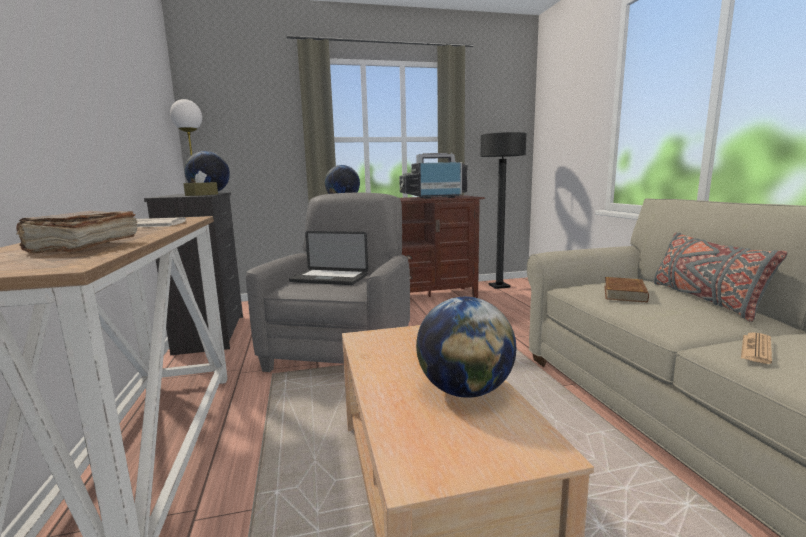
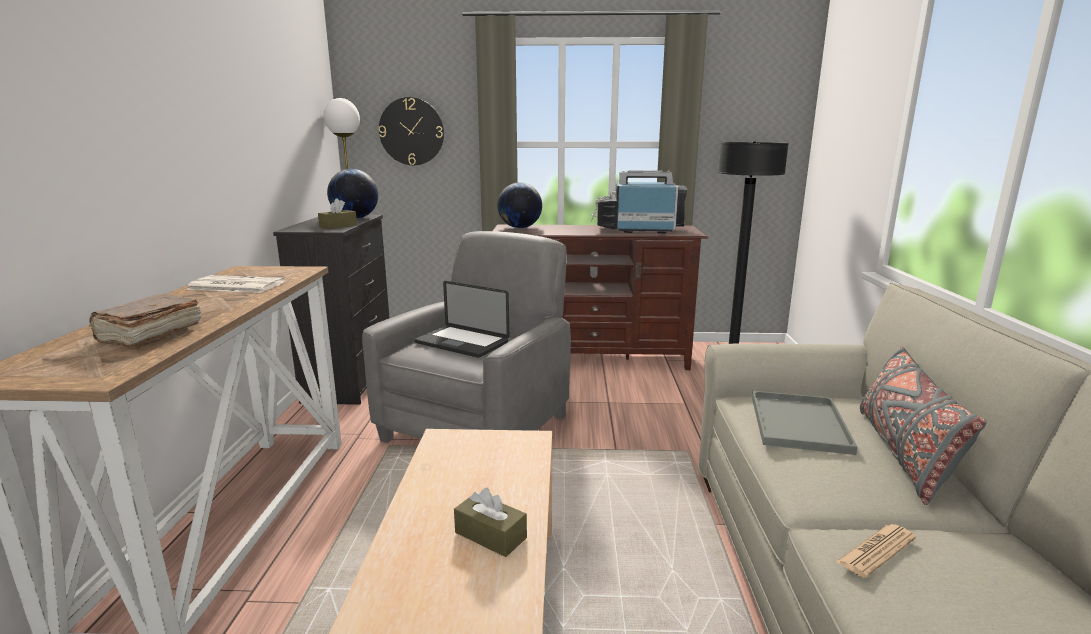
camera: 15 degrees right, 5 degrees up
globe [416,297,516,398] -> brown tissue box [454,488,527,557]
brown book [604,277,649,303] -> grey tray [752,391,858,455]
none -> wall clock [379,97,444,165]

